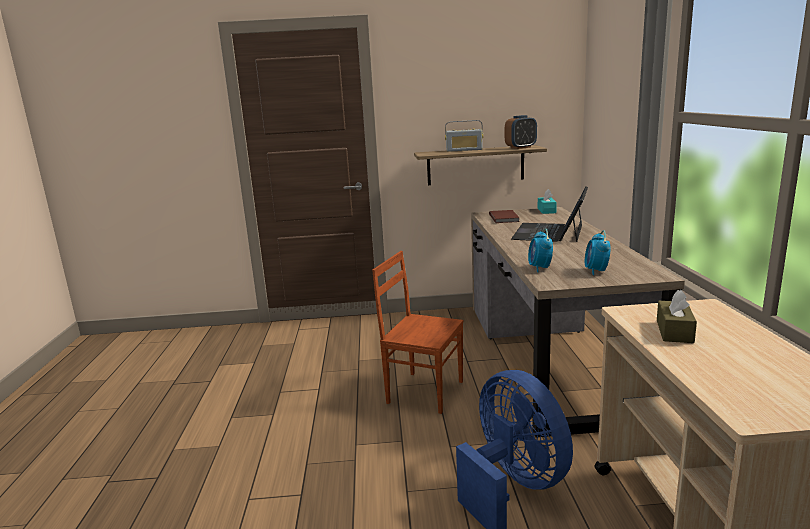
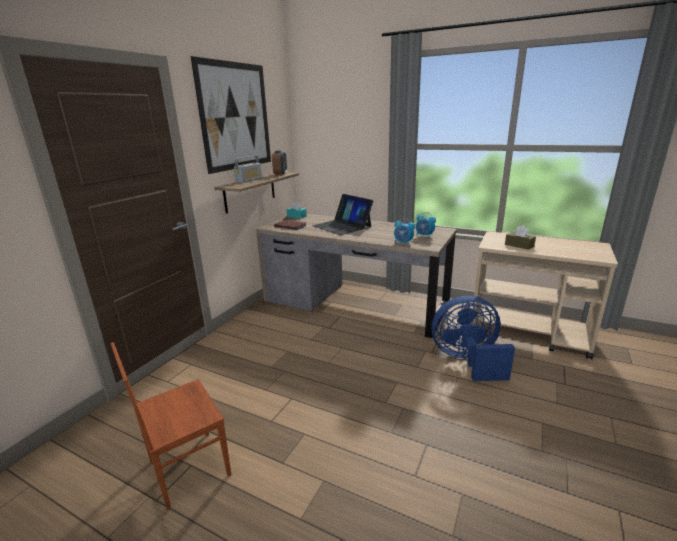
camera: 60 degrees left, 5 degrees up
brown chair [372,251,463,414] -> brown chair moved to [110,342,231,510]
none -> picture [191,56,271,174]

